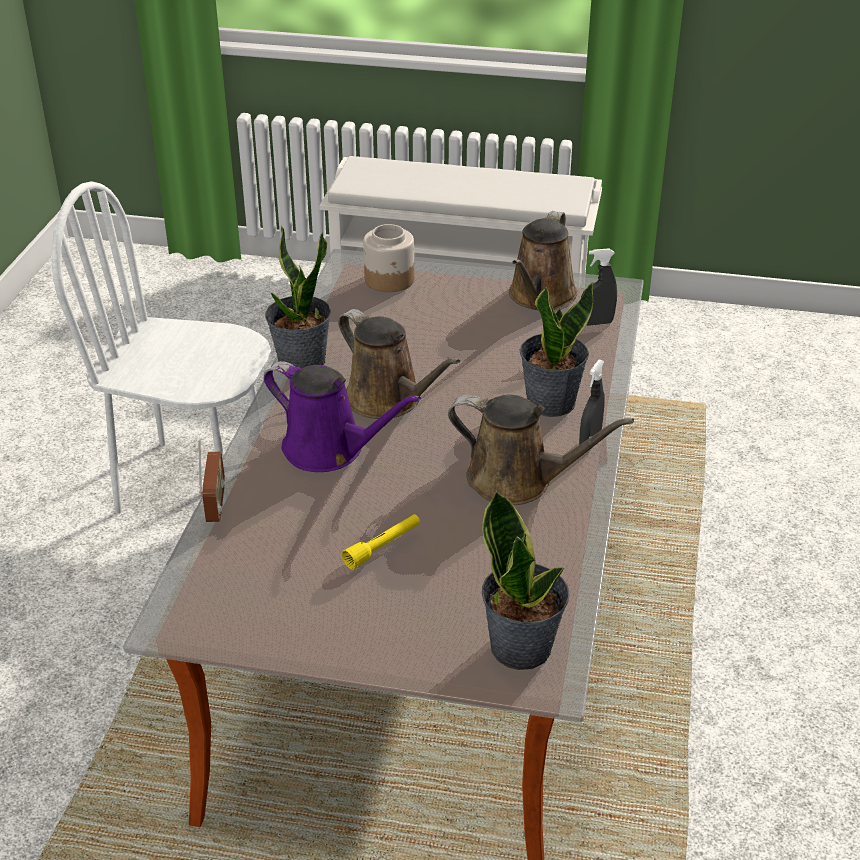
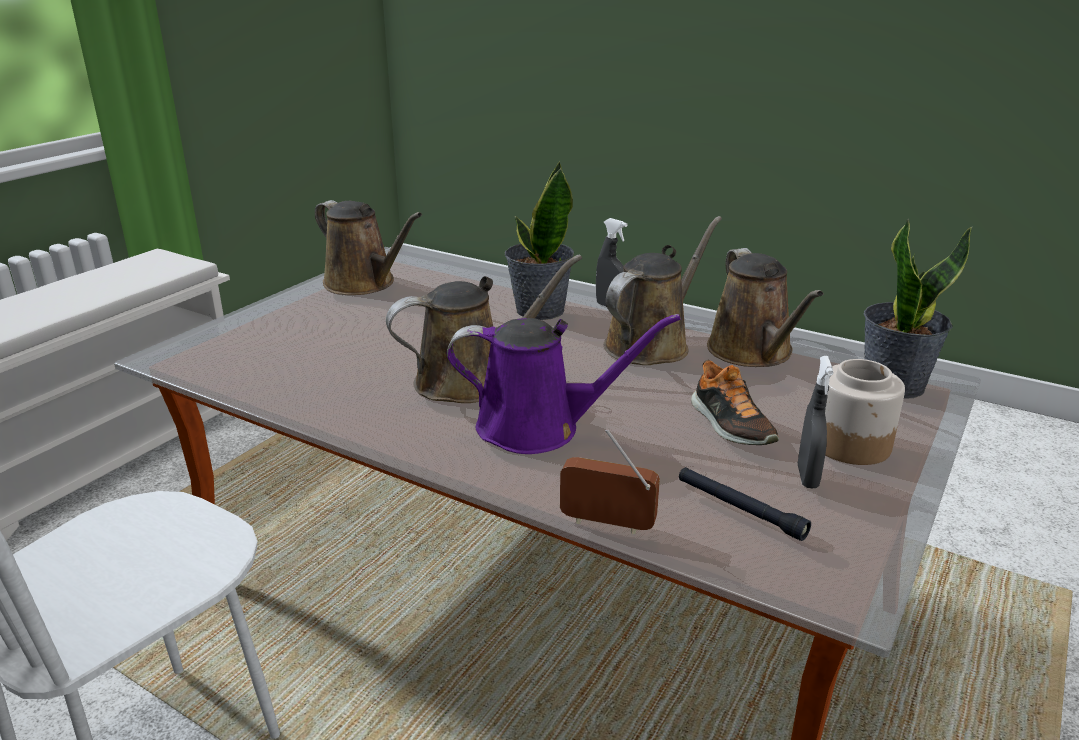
camera: 70 degrees left, 10 degrees down
purple watering can [264,361,421,472] -> purple watering can turned 45 degrees clockwise [447,314,680,454]
potted plant [265,226,331,368] -> none
yellow flashlight [341,514,420,570] -> shoe [691,359,779,445]
jar [363,224,414,292] -> jar moved to [825,359,905,465]
grey spray bottle [581,248,617,326] -> grey spray bottle moved to [798,356,833,488]
none -> black flashlight [679,467,811,541]
none -> brown watering can [707,248,824,367]

